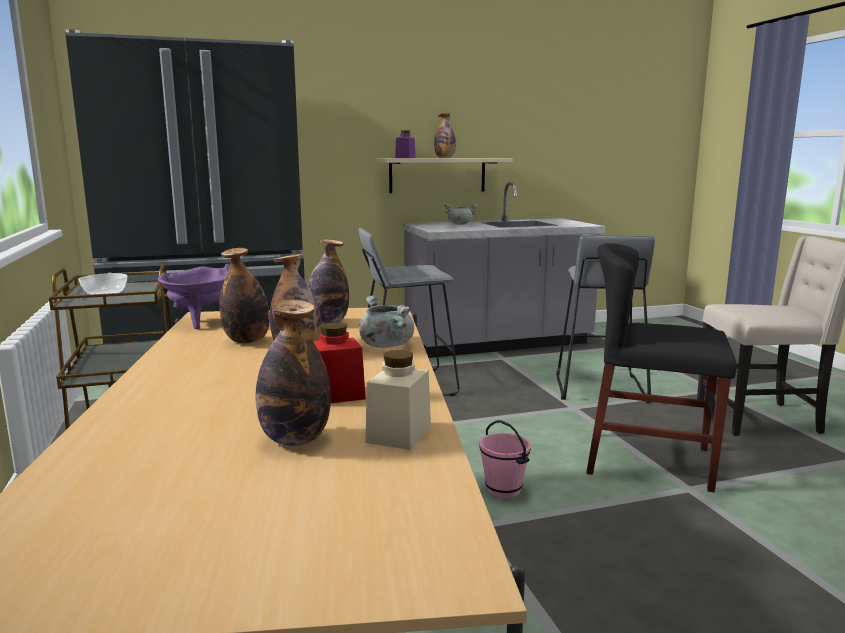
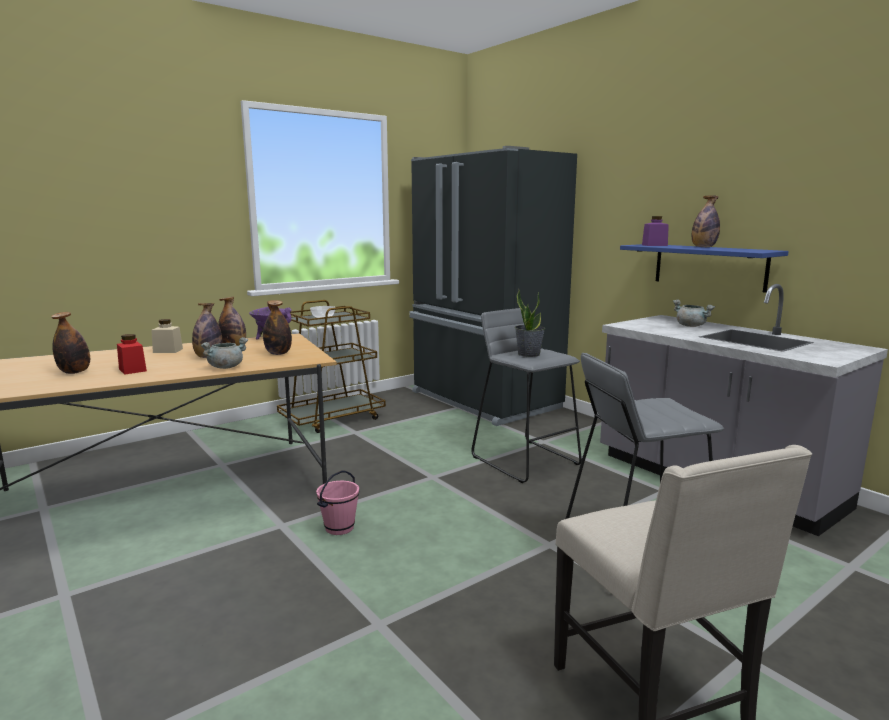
camera: 70 degrees right, 0 degrees up
beige jar [365,350,431,450] -> beige jar moved to [151,319,183,353]
beige shelf [376,158,513,193] -> blue shelf [620,244,789,293]
black chair [586,243,737,492] -> none
none -> potted plant [515,288,545,357]

